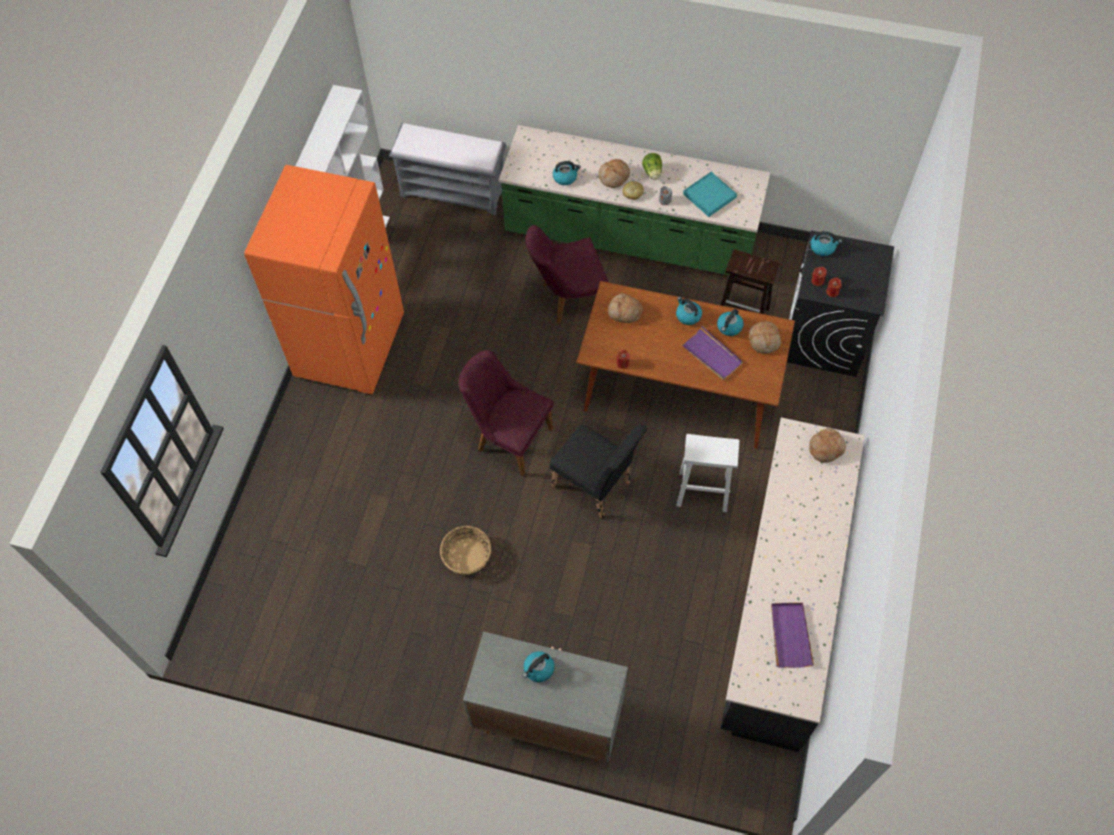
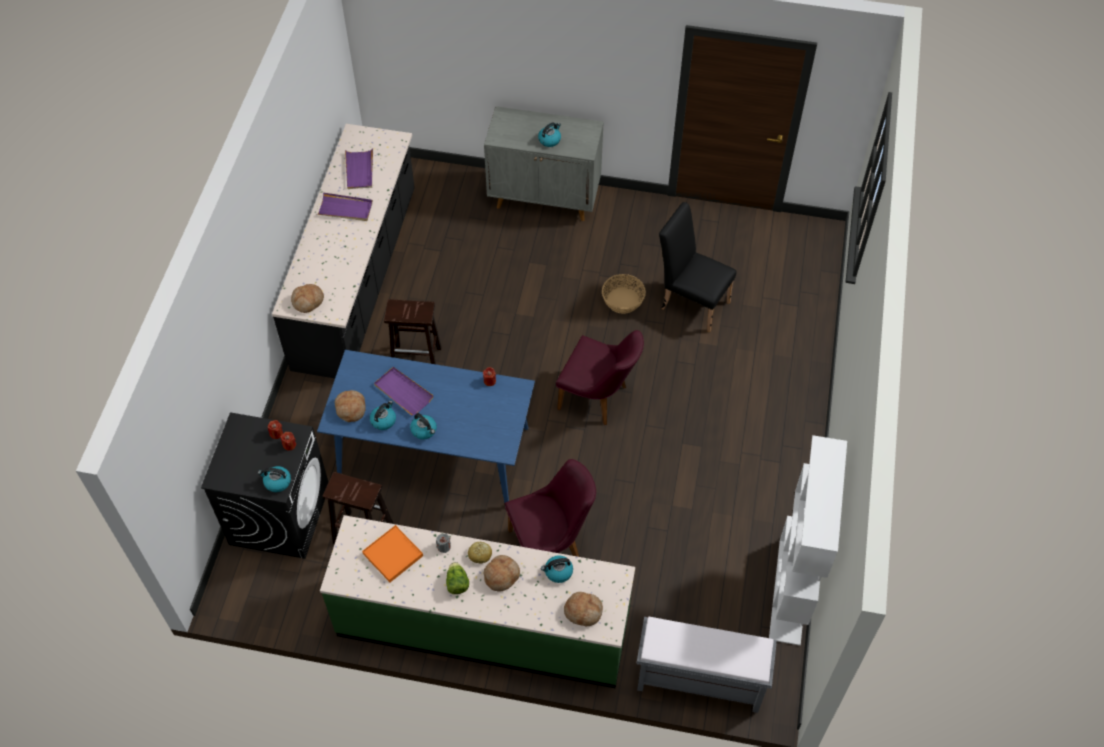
camera: 175 degrees right, 5 degrees down
orange fridge [244,165,404,394] -> none
black chair [550,424,647,519] -> black chair moved to [659,202,737,332]
brown dining table [576,281,795,449] -> blue dining table [317,350,535,503]
bread [608,293,643,323] -> bread moved to [564,592,603,626]
white stool [677,434,739,512] -> brown stool [384,299,441,364]
turquoise tray [683,172,737,217] -> orange tray [362,525,423,582]
none -> purple tray [317,192,373,221]

